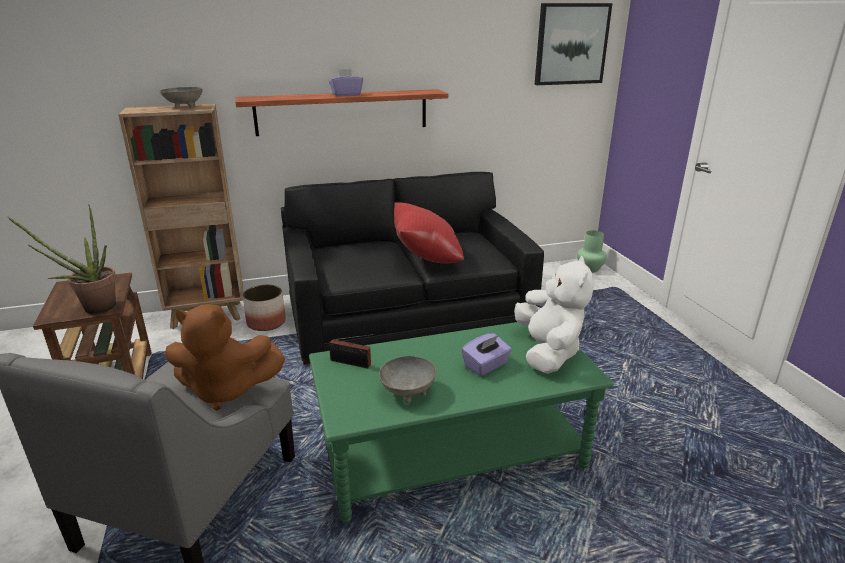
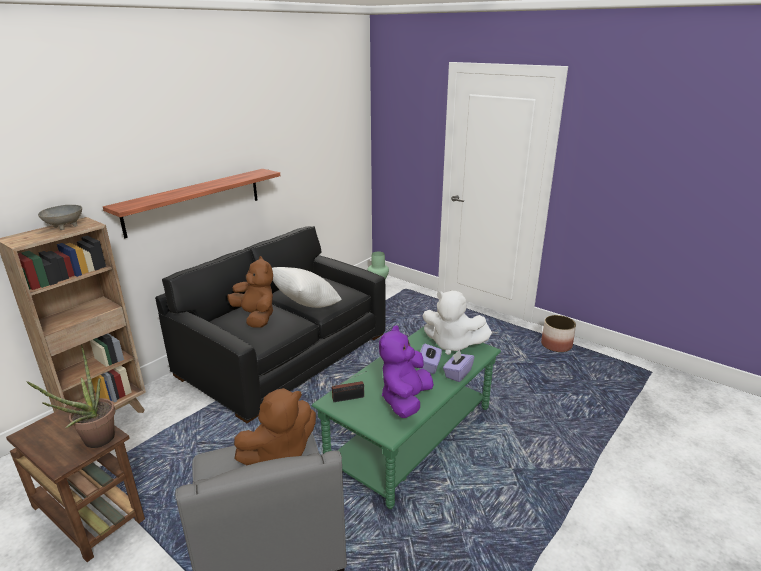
camera: 35 degrees left, 0 degrees up
planter [243,285,286,331] -> planter moved to [541,315,576,352]
purple tissue box [329,69,363,96] -> purple tissue box moved to [443,350,475,382]
grey bowl [379,356,436,403] -> purple plush toy [379,325,434,418]
red pillow [394,202,464,263] -> white pillow [272,267,341,308]
white plush toy [514,256,594,374] -> white plush toy turned 150 degrees clockwise [423,291,492,355]
picture [535,3,612,85] -> none
none -> brown plush toy [227,256,273,328]

